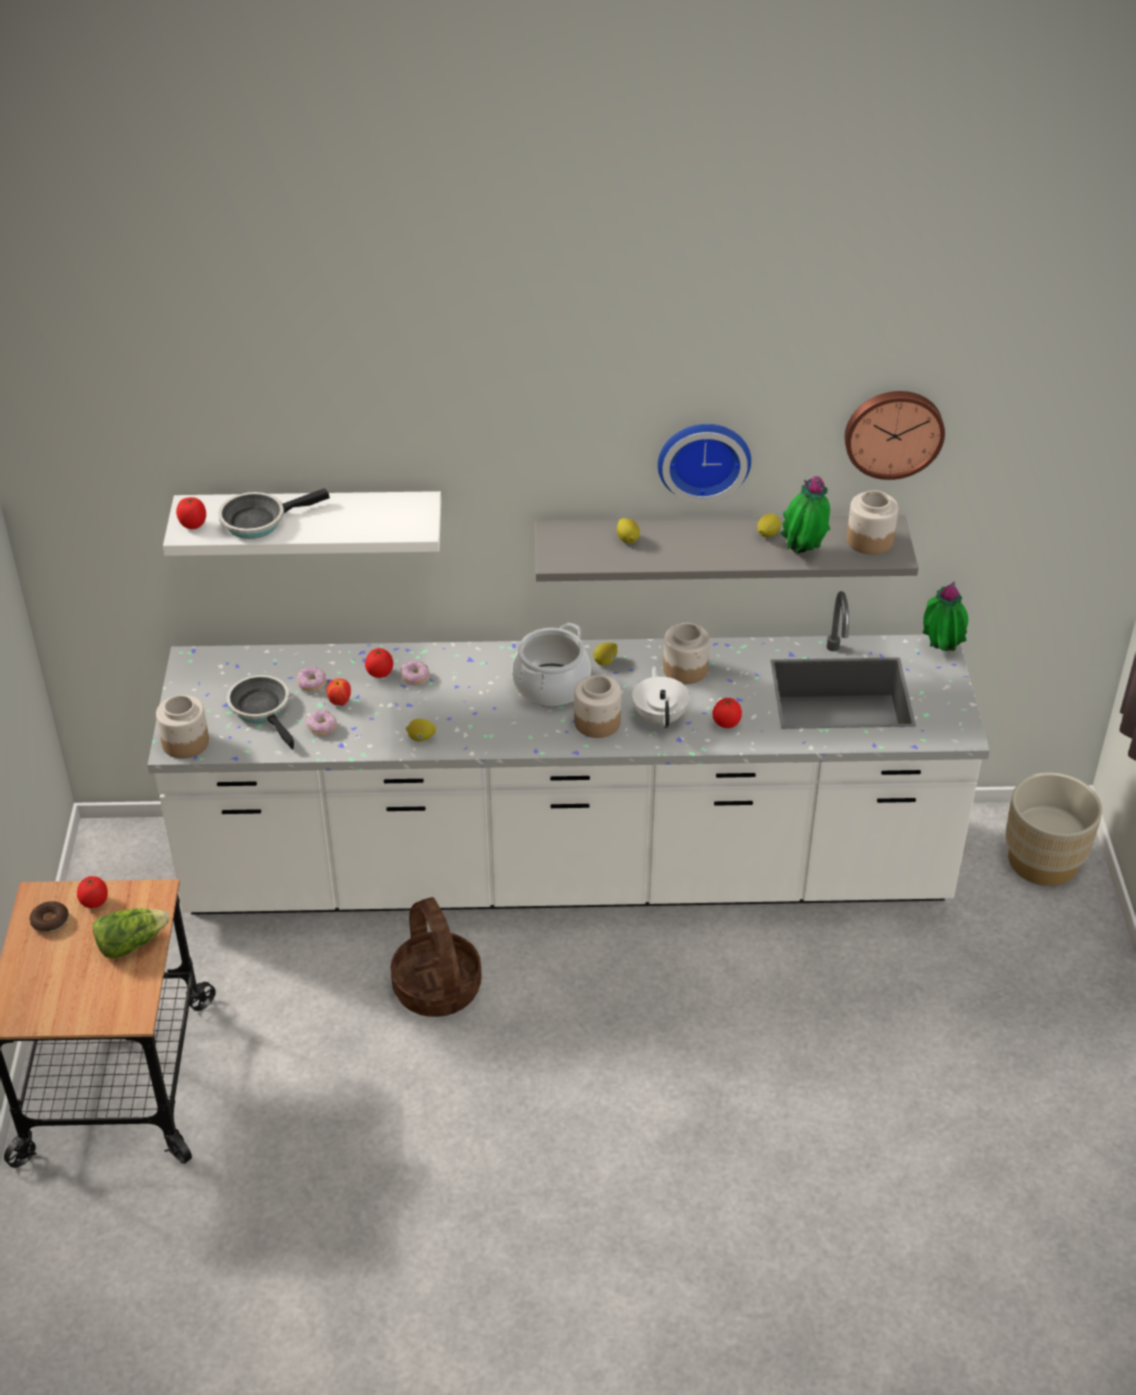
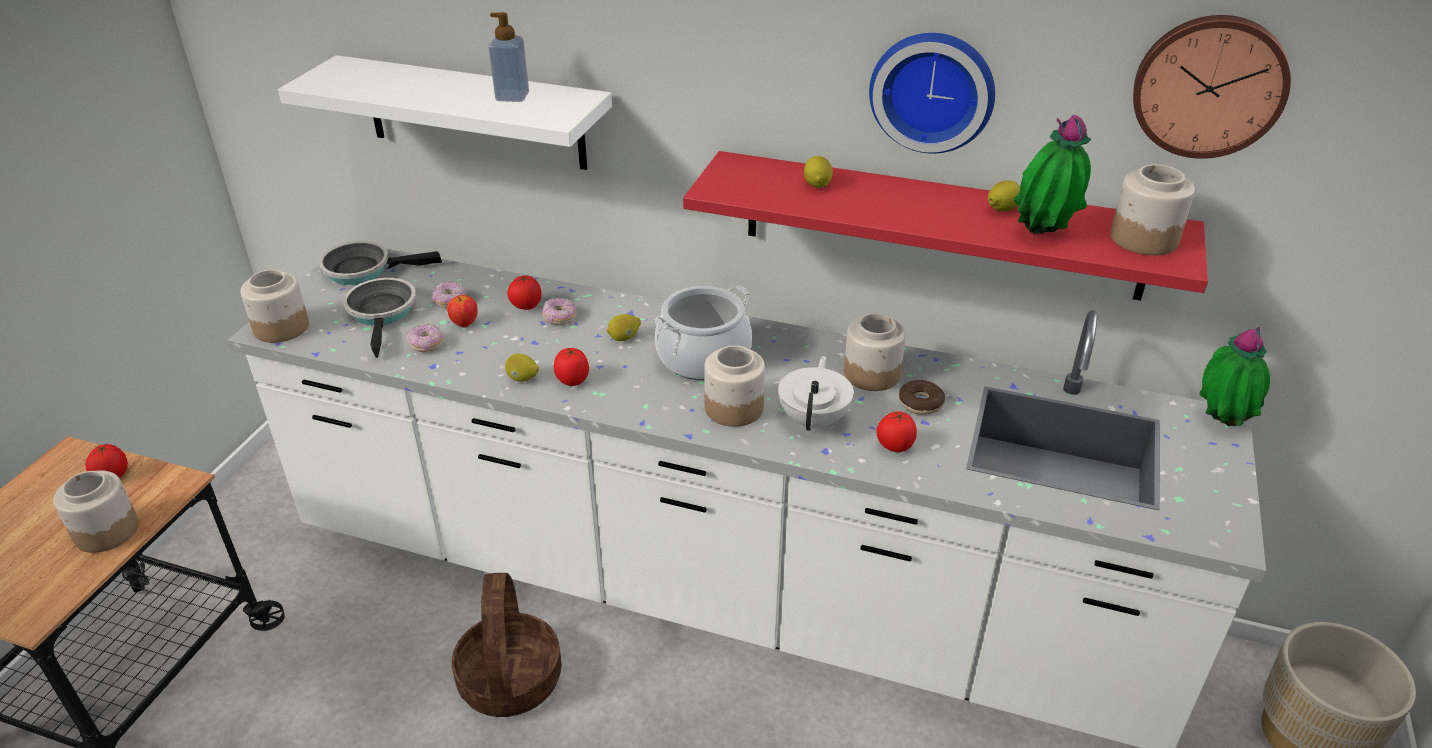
camera: 20 degrees right, 5 degrees down
donut [30,901,69,934] -> donut moved to [899,380,945,415]
lettuce [93,908,170,959] -> jar [54,470,139,553]
tomato [176,497,206,529] -> tomato moved to [554,348,589,386]
frying pan [218,488,330,539] -> frying pan moved to [319,241,442,285]
grey shelf [535,515,919,582] -> red shelf [683,151,1208,301]
lemon [593,642,617,666] -> lemon moved to [607,314,641,341]
none -> soap dispenser [488,12,529,102]

